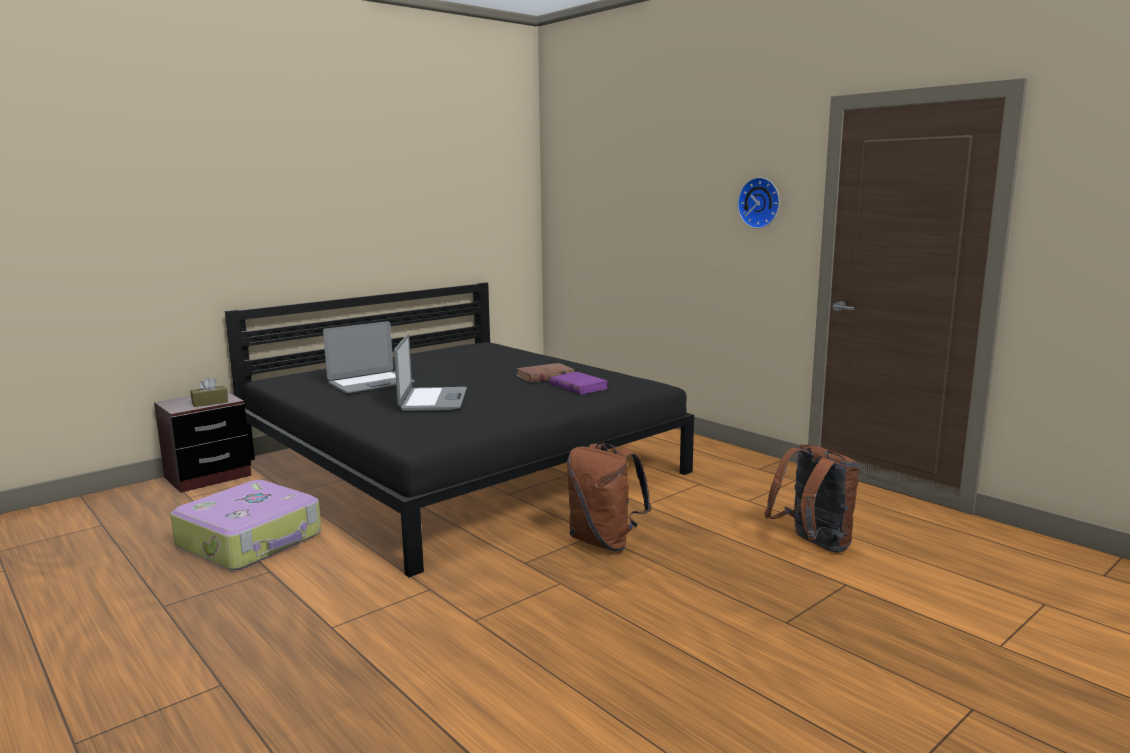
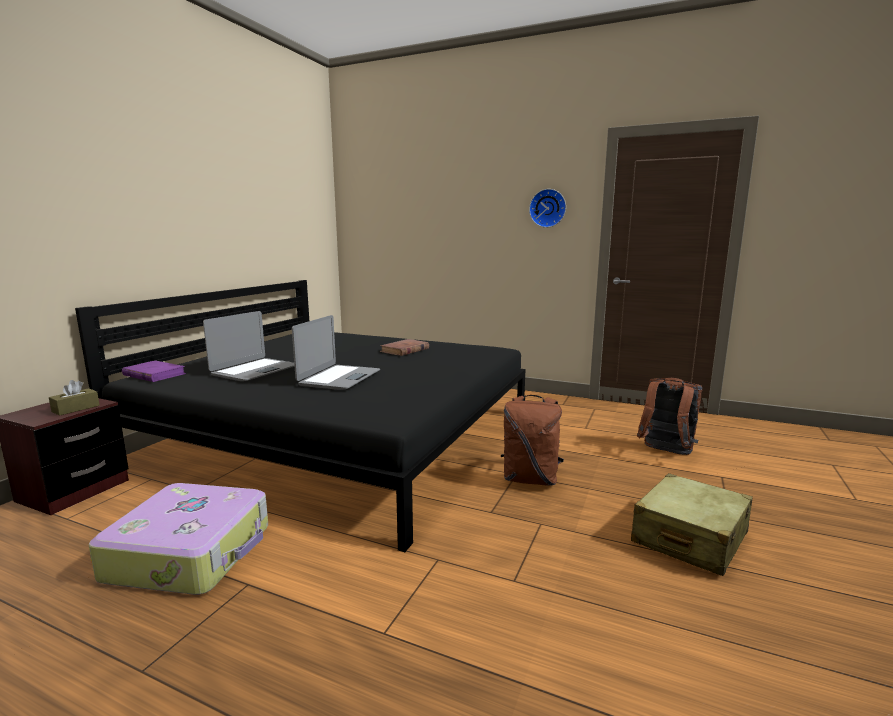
camera: 25 degrees left, 0 degrees up
laptop [394,334,467,411] -> laptop turned 45 degrees clockwise [292,315,380,390]
purple book [550,372,609,395] -> purple book moved to [122,361,186,382]
none -> beige suitcase [631,473,753,576]

